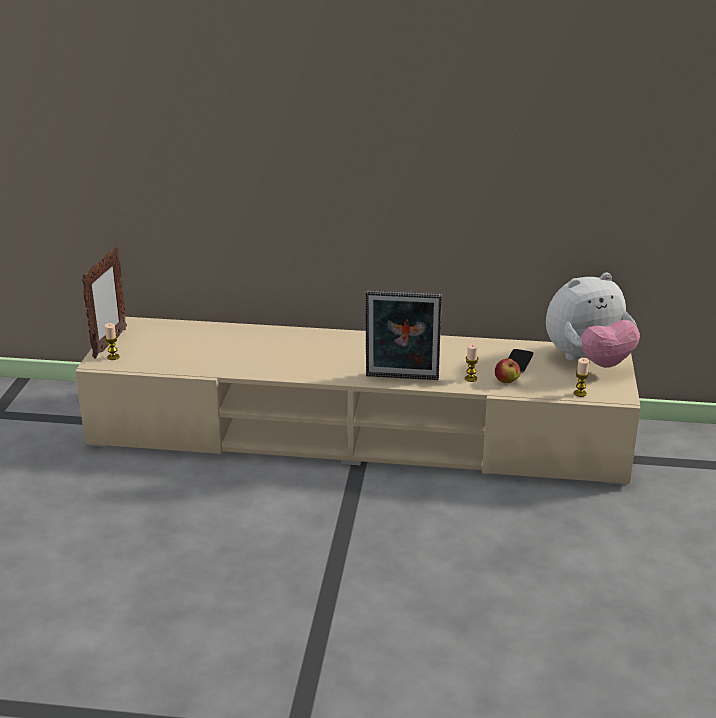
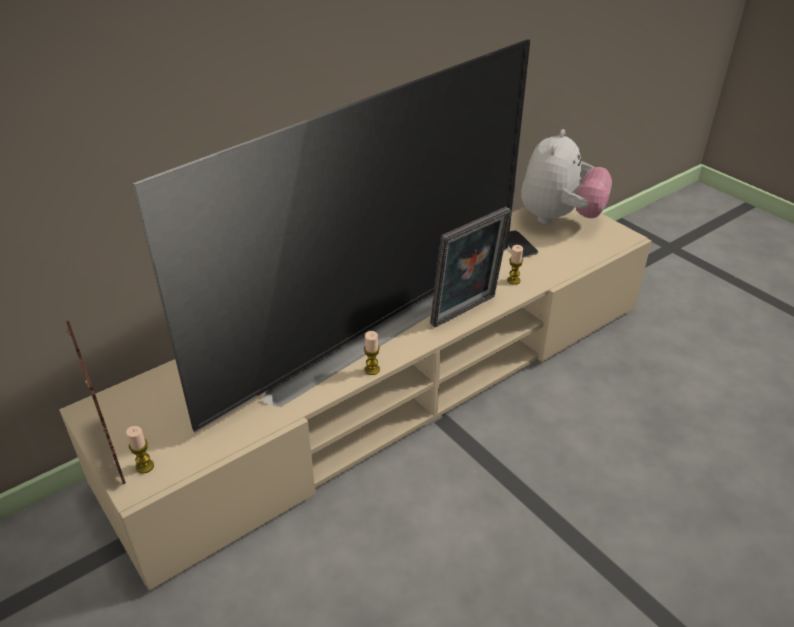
camera: 45 degrees left, 10 degrees up
apple [495,358,521,383] -> none
candle [574,358,589,397] -> candle moved to [364,331,380,375]
none -> television [132,39,530,433]

